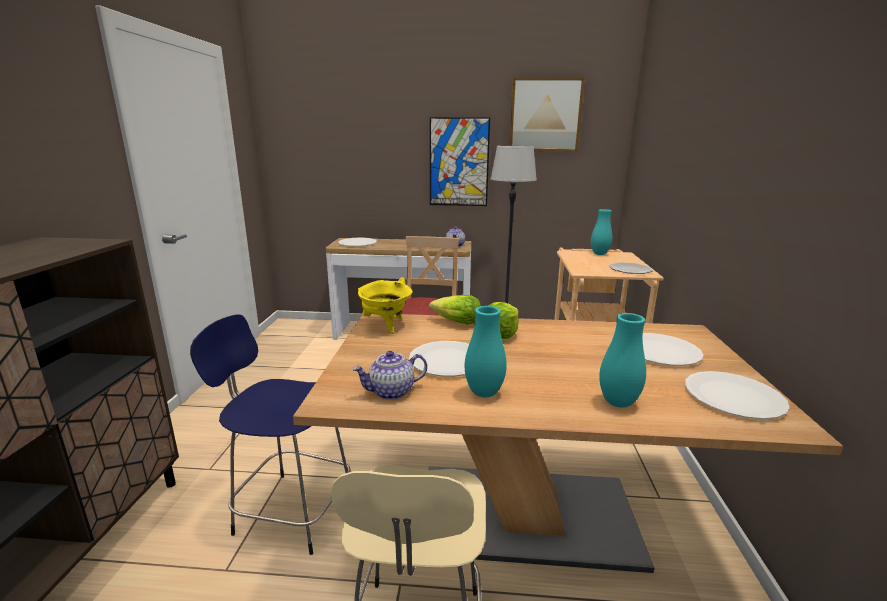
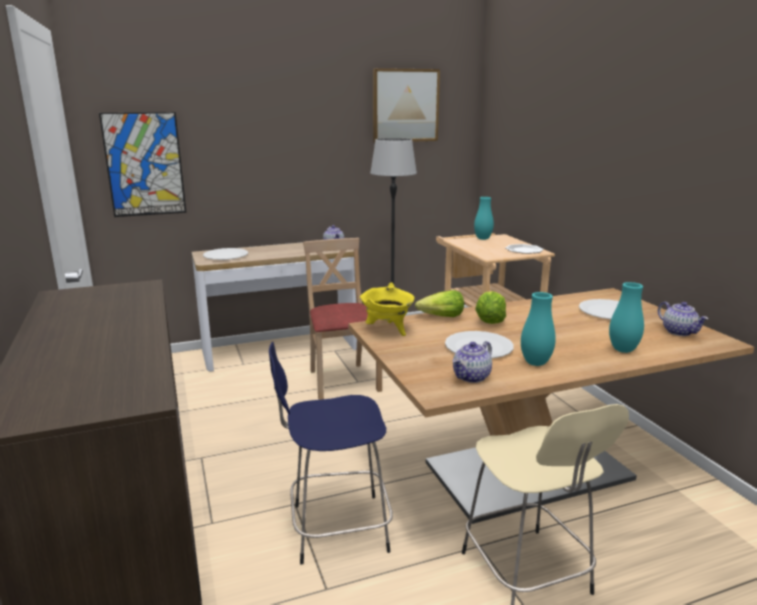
camera: 25 degrees left, 0 degrees up
picture [430,117,490,206] -> picture moved to [99,112,186,217]
white plate [685,371,790,419] -> teapot [658,302,708,336]

